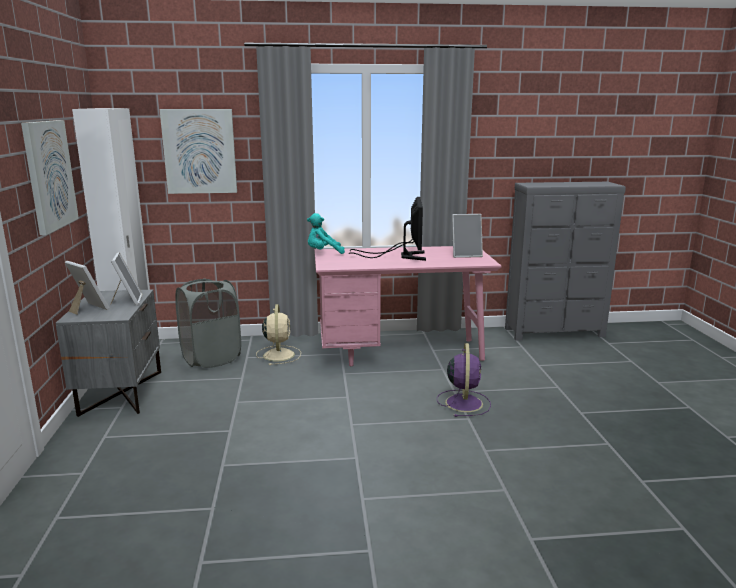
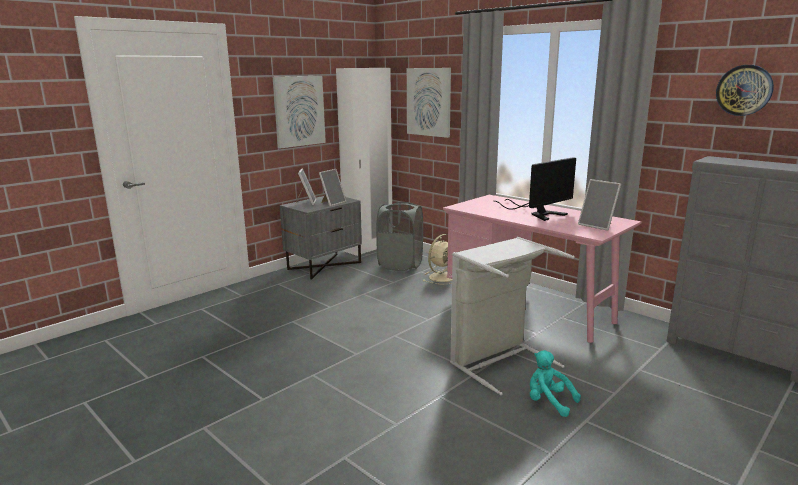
camera: 50 degrees right, 0 degrees up
turquoise plush toy [307,213,345,254] -> turquoise plush toy moved to [530,350,581,417]
purple fan [437,343,491,417] -> grey laundry basket [450,237,575,395]
none -> wall clock [716,65,774,116]

